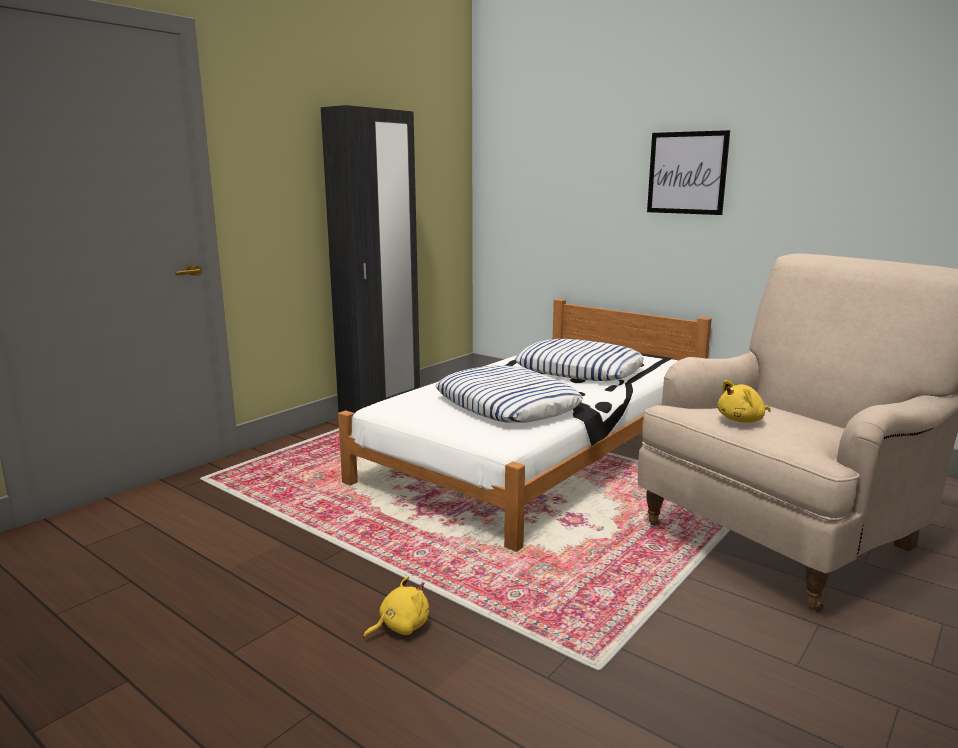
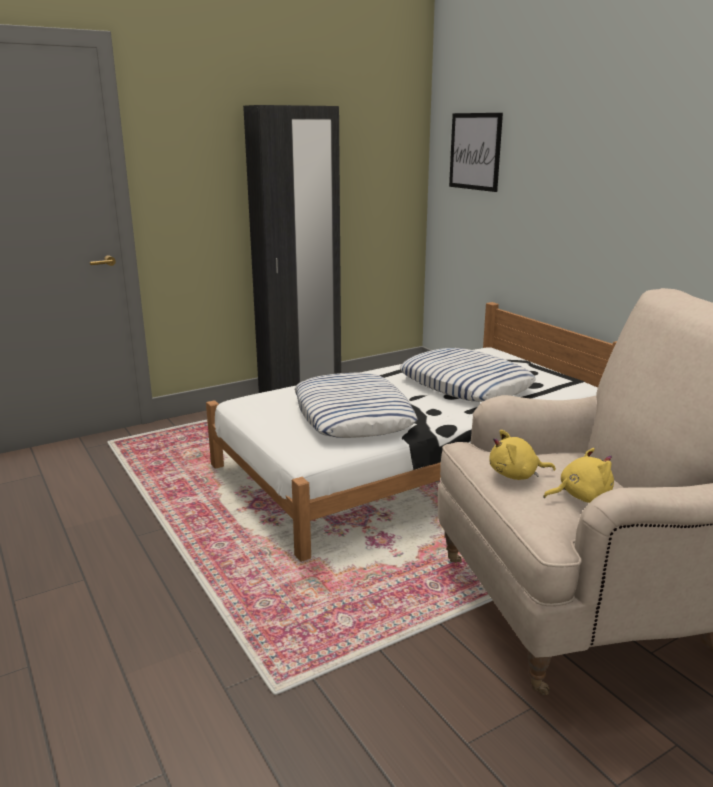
camera: 20 degrees right, 5 degrees up
yellow plush toy [363,576,429,638] -> yellow plush toy moved to [543,448,614,503]
picture [647,130,730,215] -> picture moved to [449,113,503,192]

